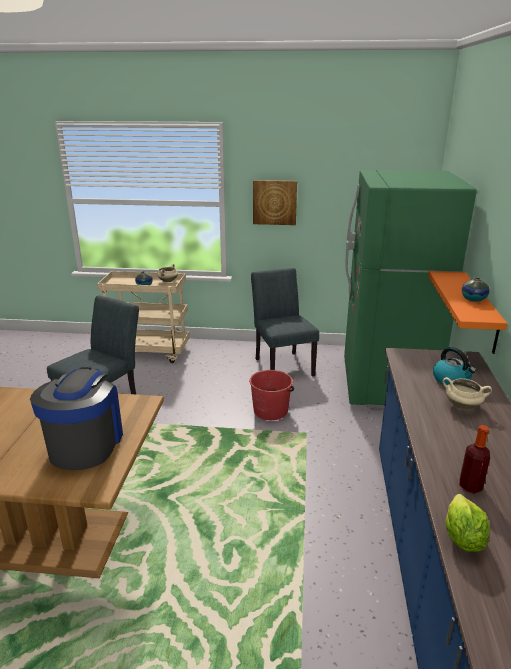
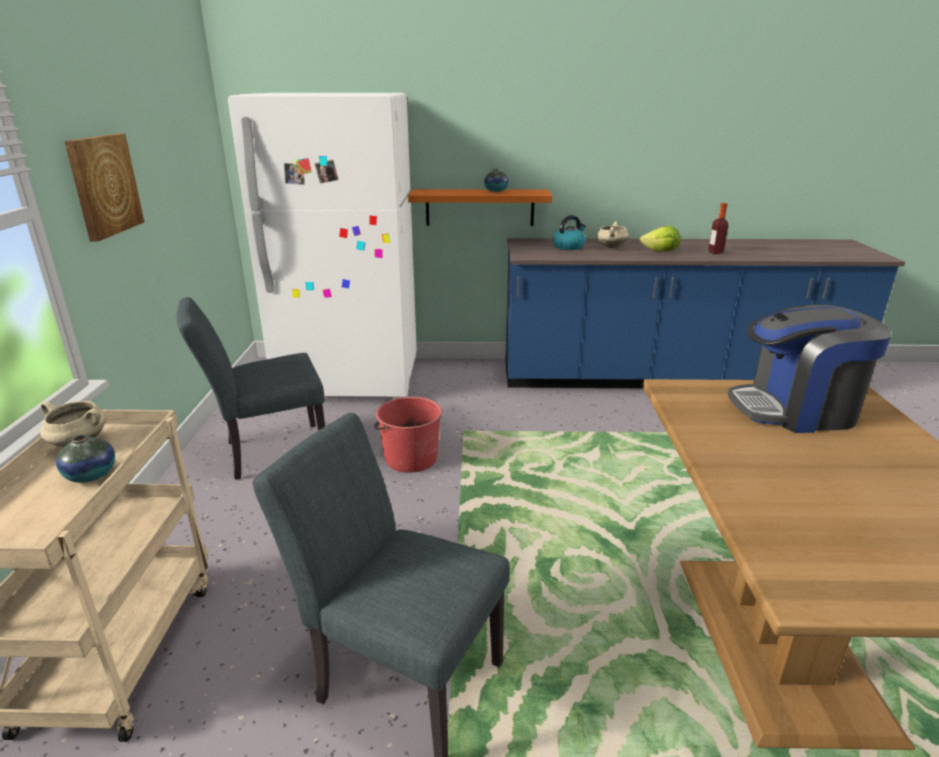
camera: 95 degrees left, 0 degrees up
green fridge [344,170,477,408] -> white fridge [228,93,417,397]
lettuce [445,494,490,552] -> lettuce moved to [640,226,681,251]

